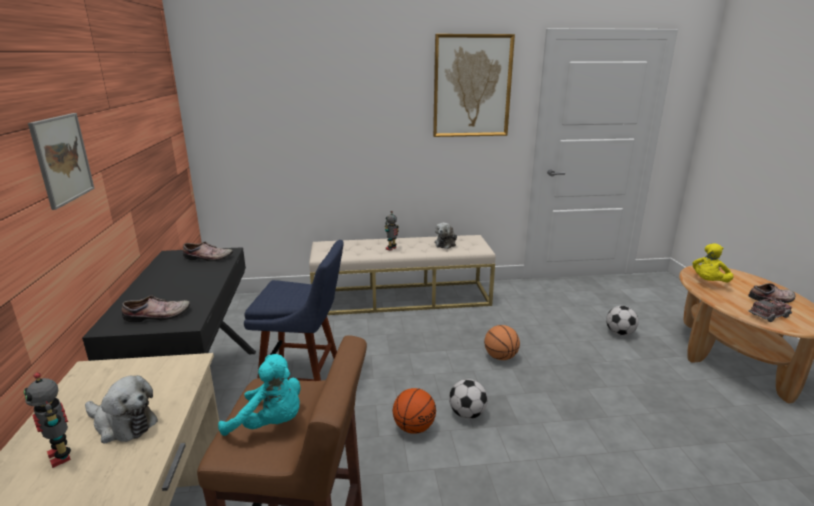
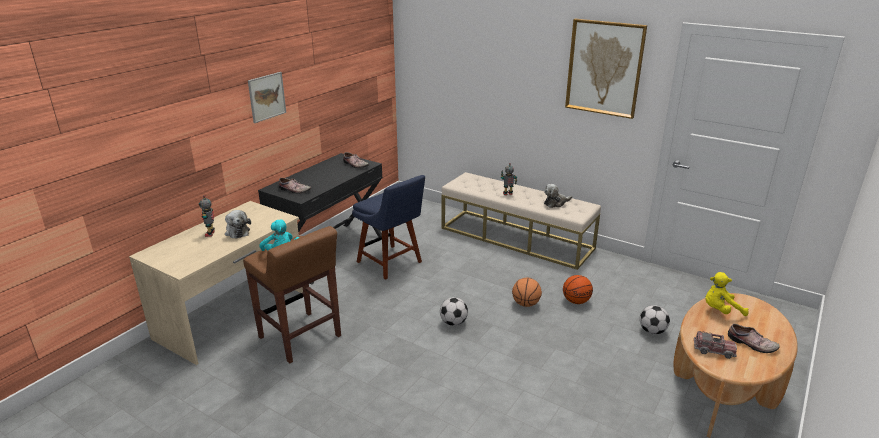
camera: 40 degrees right, 5 degrees up
basketball [393,388,436,434] -> basketball moved to [563,275,593,304]

